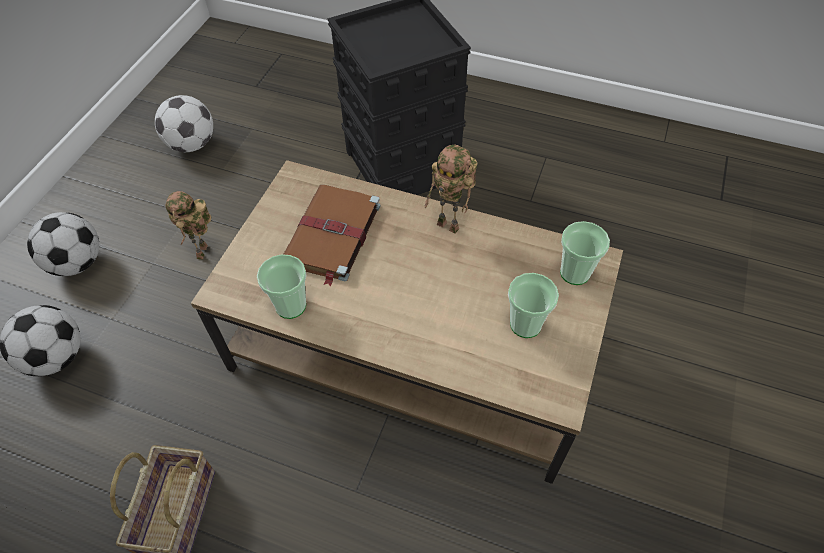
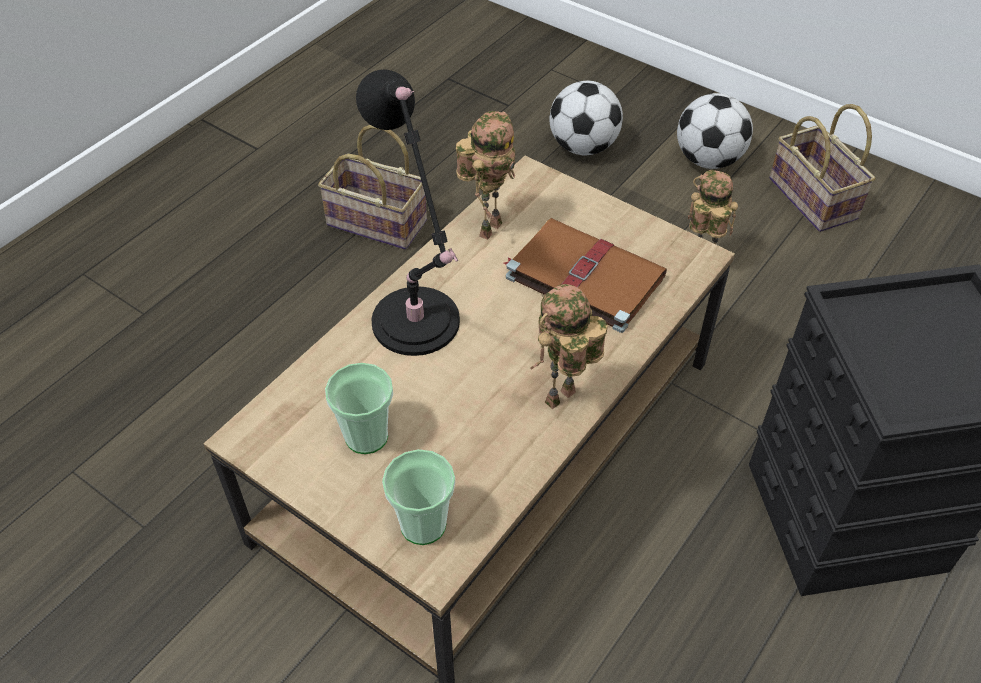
camera: 105 degrees right, 5 degrees down
football [155,95,213,152] -> none
cup [257,254,306,319] -> toy robot [456,111,515,240]
none -> black table lamp [356,70,460,356]
none -> basket [769,104,876,232]

